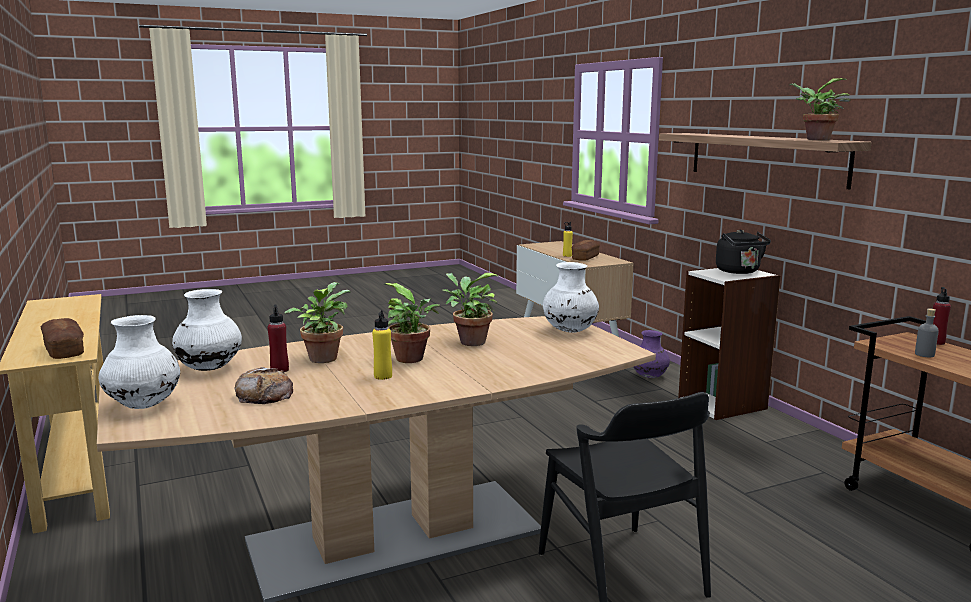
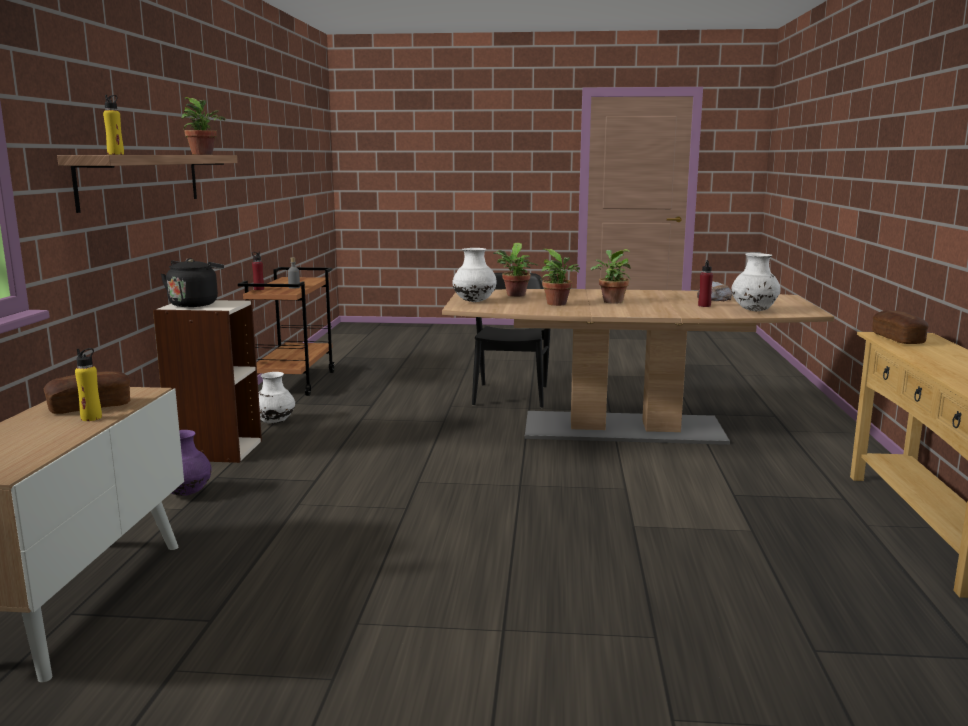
camera: 150 degrees left, 0 degrees up
white vase [99,315,180,409] -> white vase moved to [258,372,295,424]
potted plant [284,282,351,363] -> potted plant moved to [493,243,538,297]
yellow bottle [372,310,392,380] -> yellow bottle moved to [103,95,124,155]

